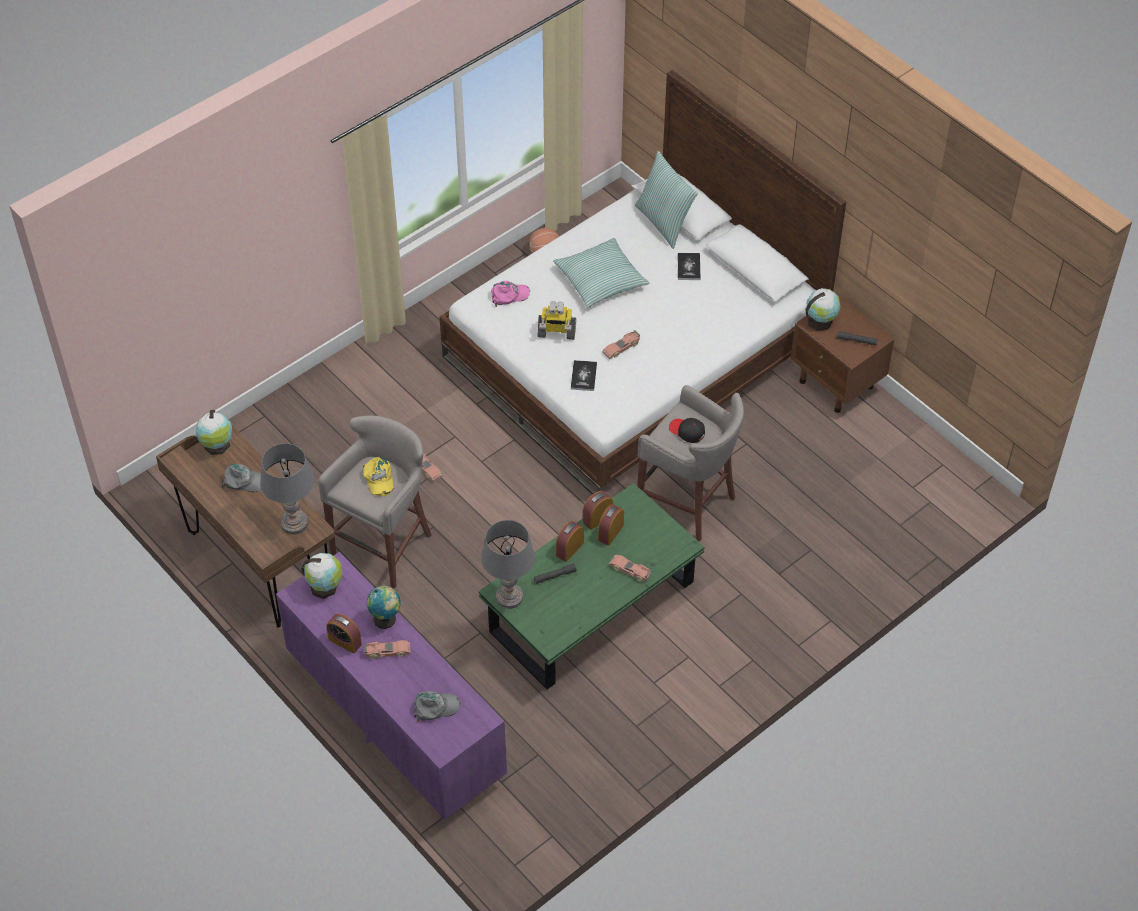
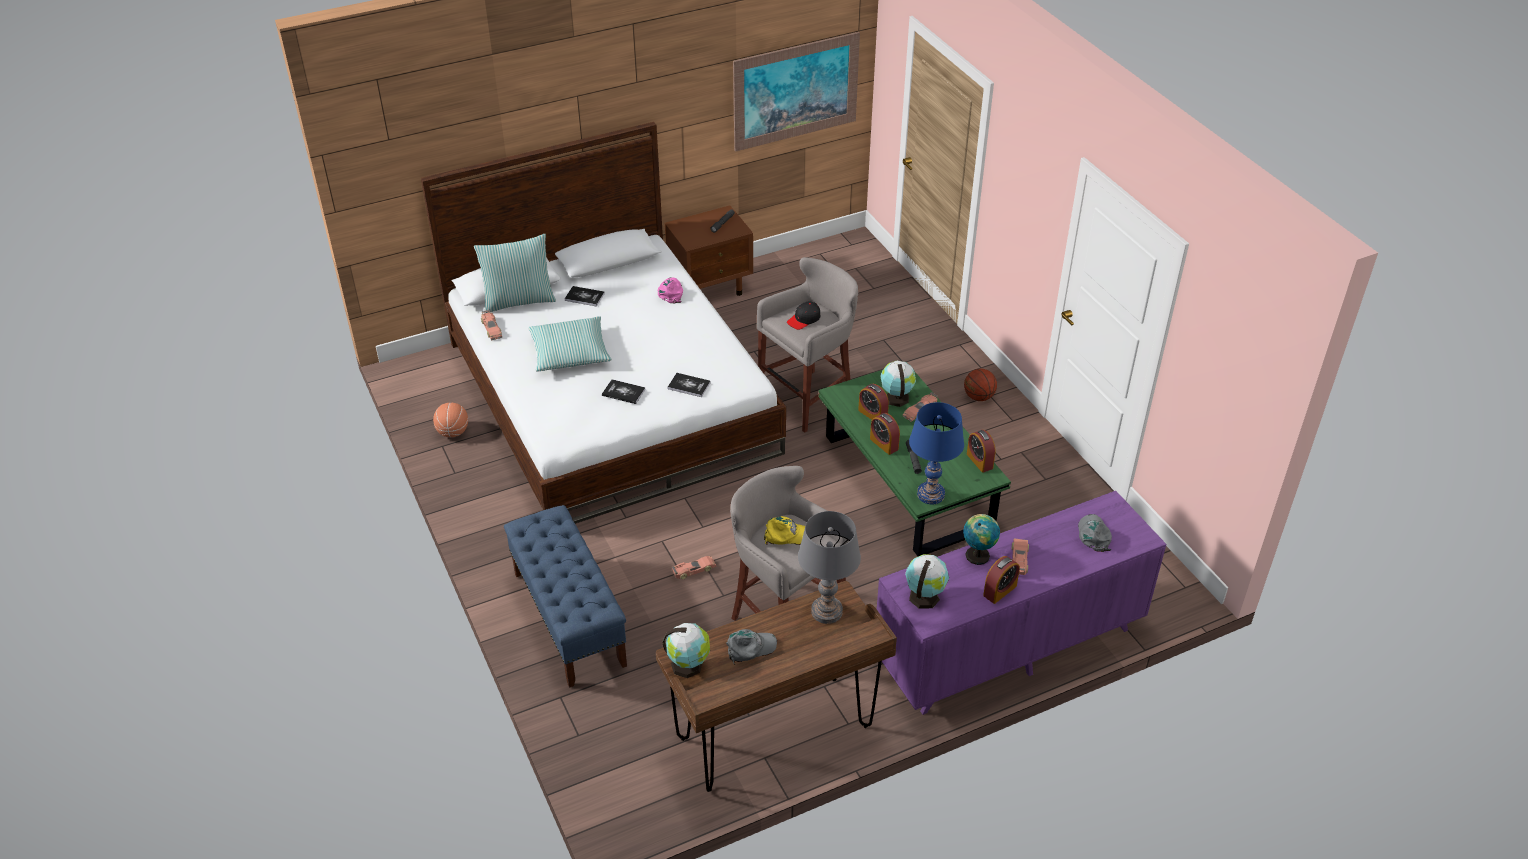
camera: 75 degrees left, 10 degrees down
grey cap [221,464,261,492] -> grey cap turned 45 degrees clockwise [726,629,778,664]
grey table lamp [481,520,535,609] -> blue table lamp [909,402,964,504]
pink cap [491,281,530,307] -> pink cap moved to [658,277,683,304]
toy robot [538,301,576,340] -> book [602,379,646,404]
alarm clock [583,491,613,530] -> alarm clock moved to [967,430,996,473]
toy car [603,330,640,359] -> toy car moved to [481,310,502,340]
globe [806,288,841,331] -> globe moved to [880,361,916,407]
none -> blue bench [504,505,627,688]
none -> picture [733,32,860,152]
none -> basketball [964,369,997,401]

